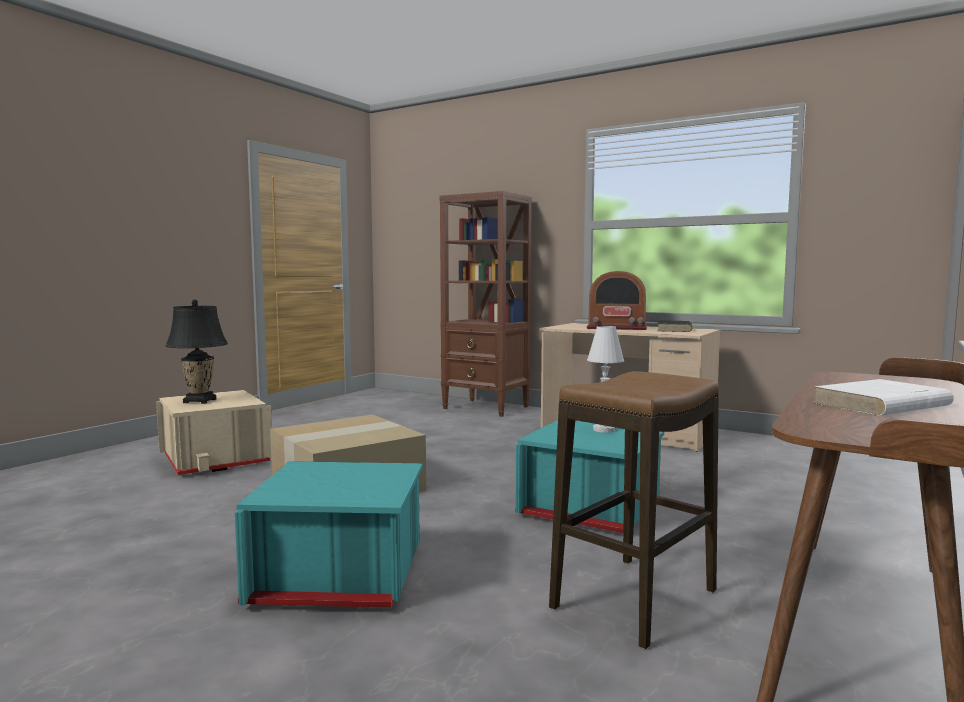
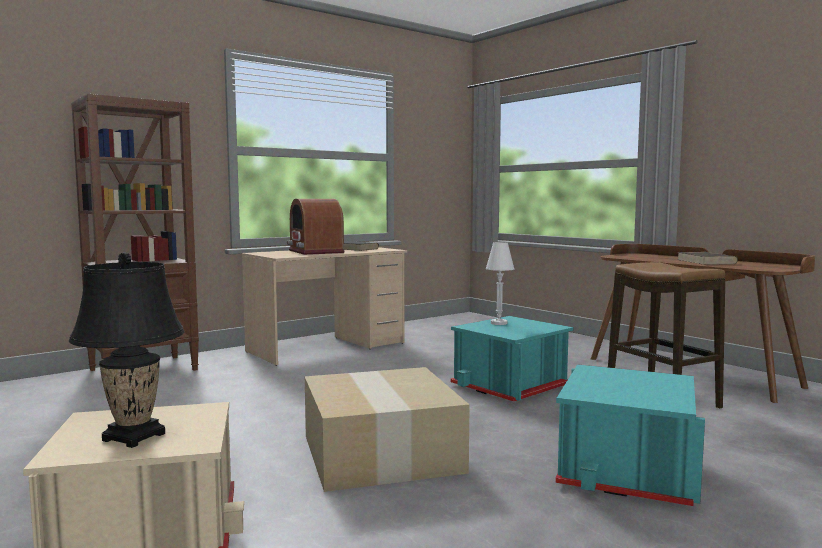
camera: 70 degrees left, 0 degrees up
radio [587,271,647,330] -> radio turned 120 degrees clockwise [287,199,345,255]
white book [812,379,954,416] -> brown book [677,252,738,265]

